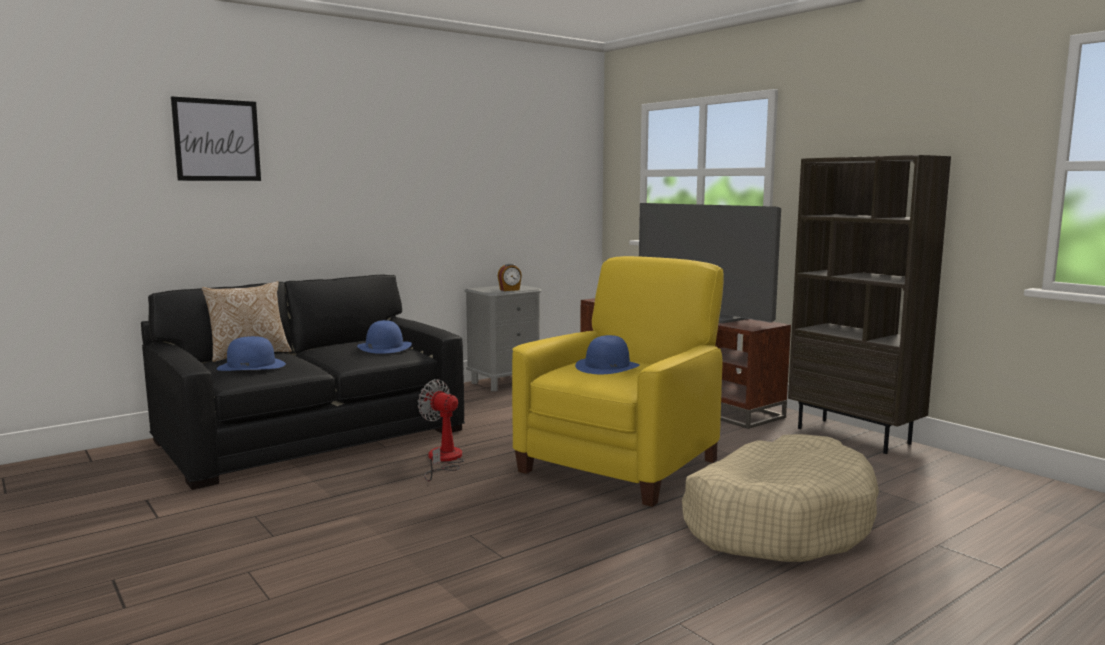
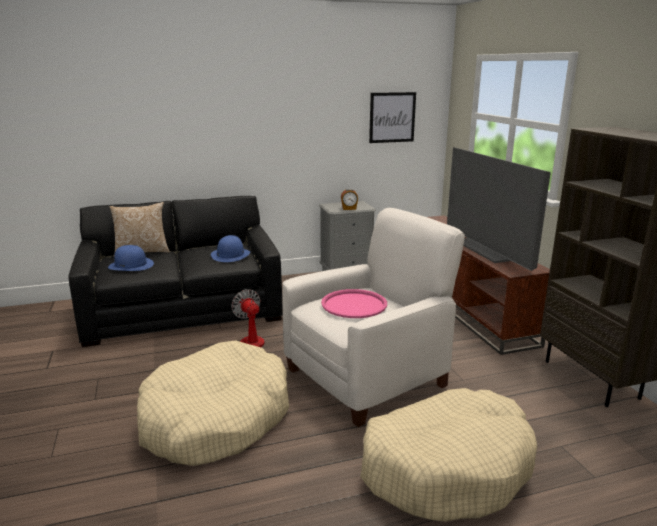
camera: 20 degrees right, 10 degrees up
picture [171,96,261,181] -> picture moved to [369,92,416,143]
yellow armchair [512,256,724,507] -> white armchair [282,208,465,427]
blue hat [575,335,640,374] -> pink tray [321,289,387,318]
none -> beige dog bed [137,340,289,466]

